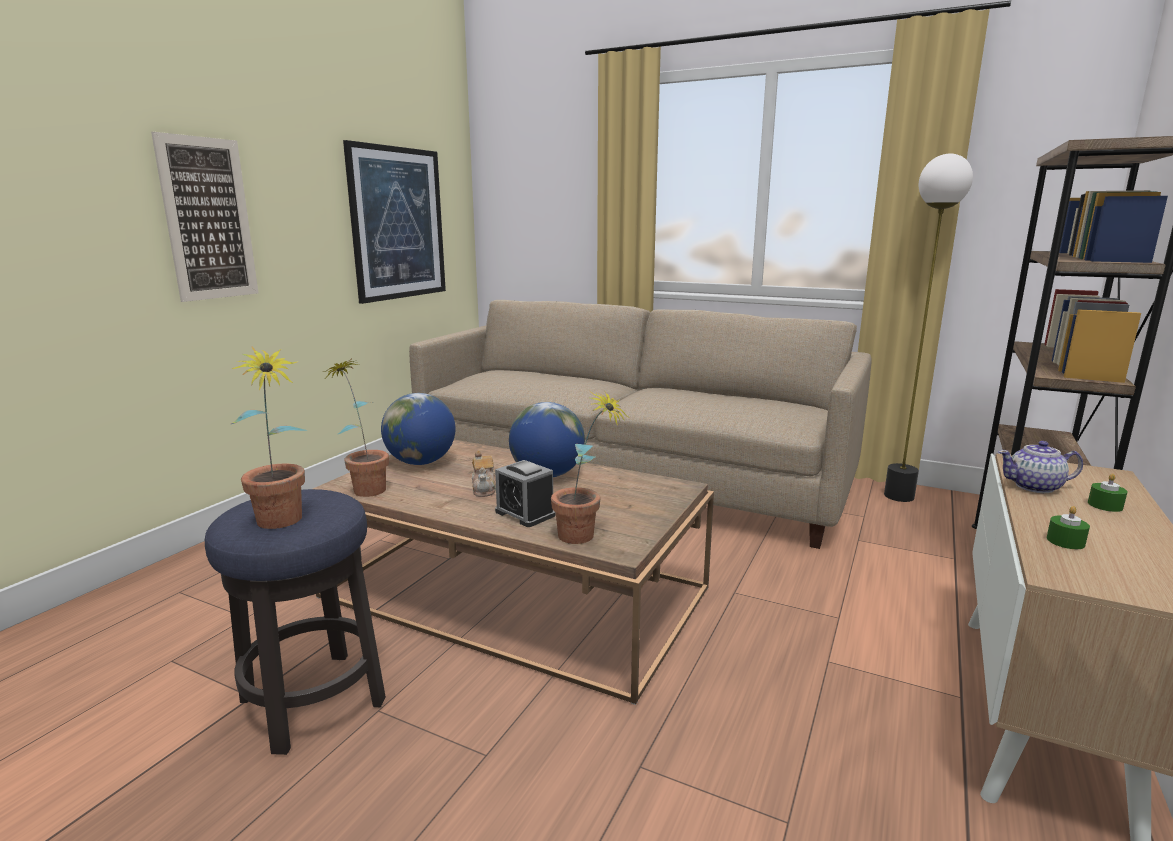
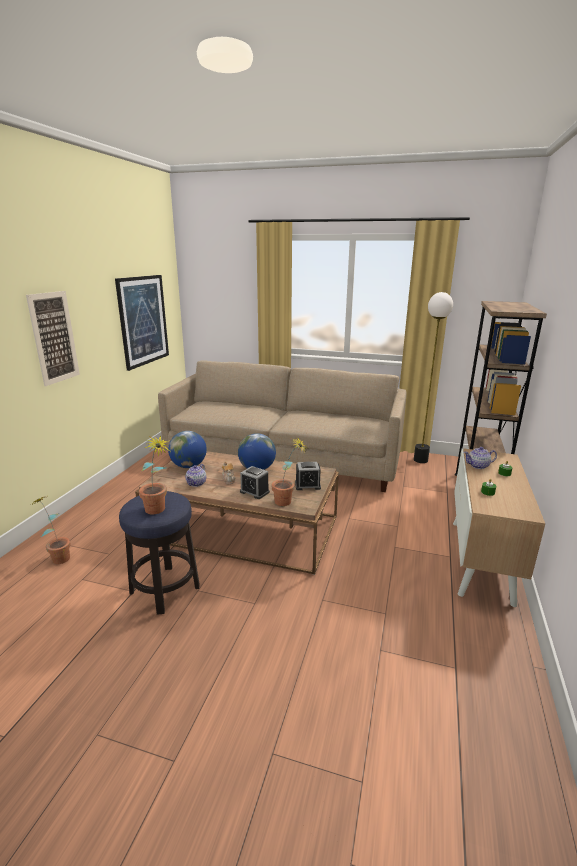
camera: 10 degrees left, 5 degrees up
potted plant [322,359,389,497] -> potted plant moved to [31,496,71,564]
none -> teapot [185,464,206,487]
none -> alarm clock [295,462,321,490]

